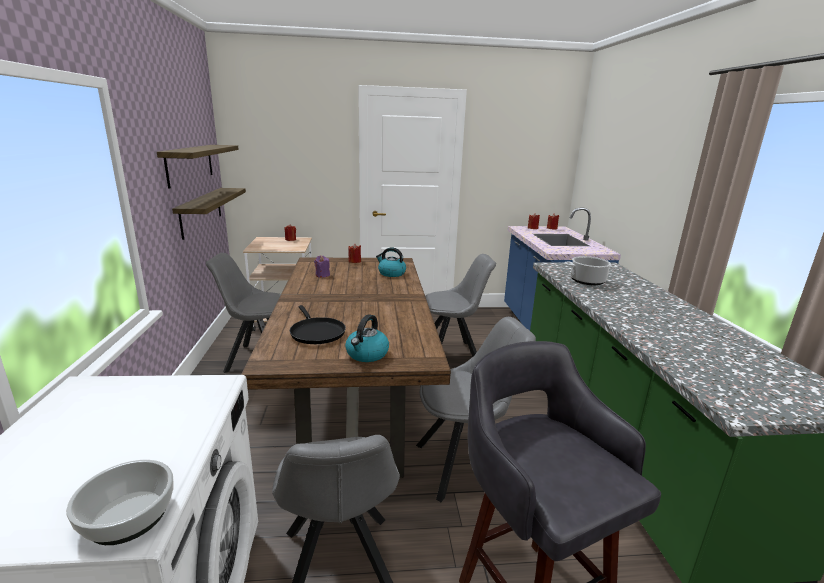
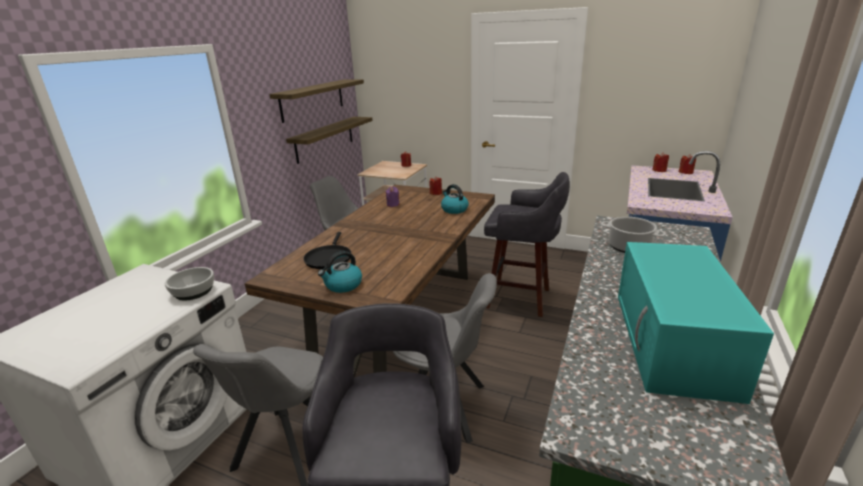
camera: 30 degrees right, 5 degrees up
bowl [66,460,173,545] -> bowl moved to [164,267,214,300]
grey chair [425,254,496,357] -> grey stool [484,172,570,317]
none -> turquoise microwave [618,242,774,404]

